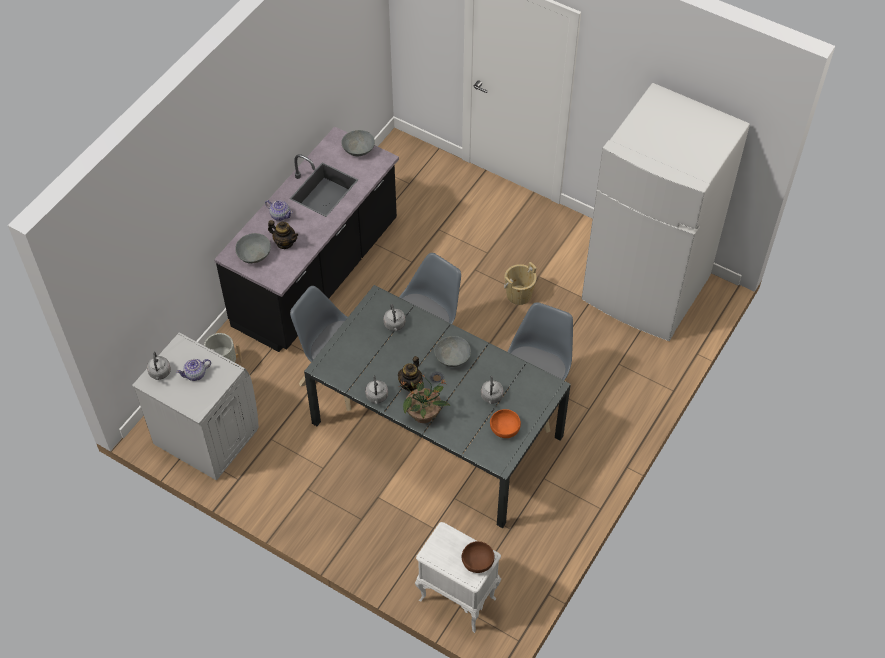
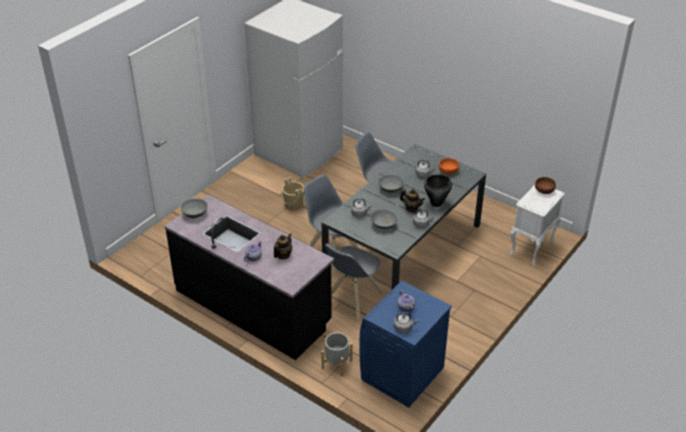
camera: 85 degrees left, 15 degrees down
white washing machine [132,332,259,481] -> blue washing machine [359,280,452,408]
grey bowl [235,233,271,264] -> grey bowl moved to [371,209,397,229]
potted plant [399,374,450,423] -> black cooking pot [424,174,452,207]

